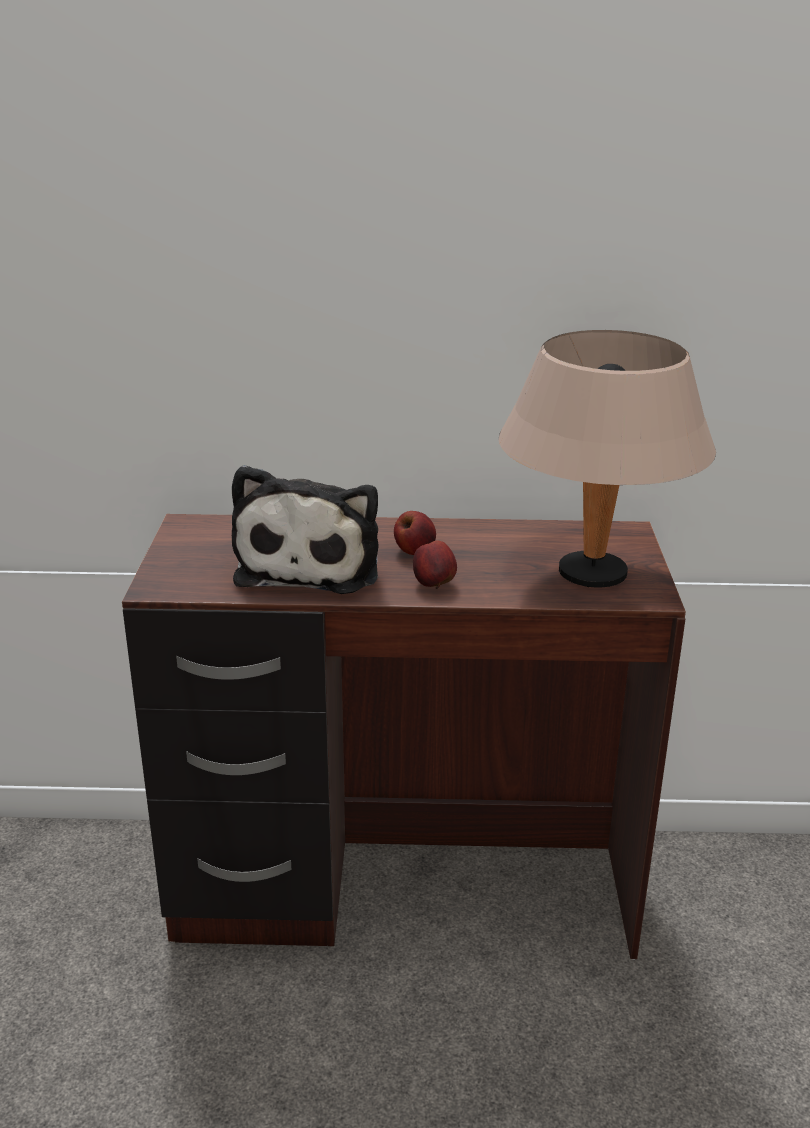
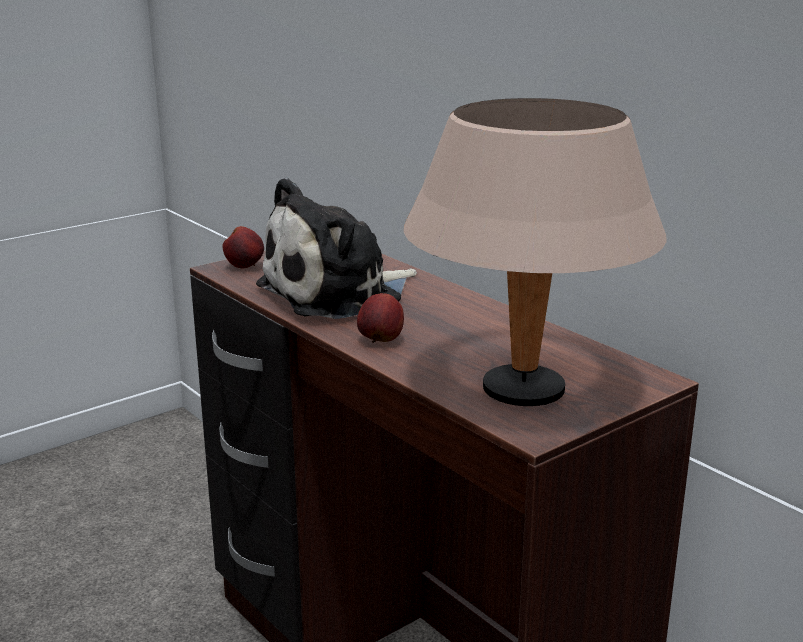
camera: 50 degrees right, 5 degrees down
apple [394,511,436,555] -> apple moved to [222,226,264,268]

